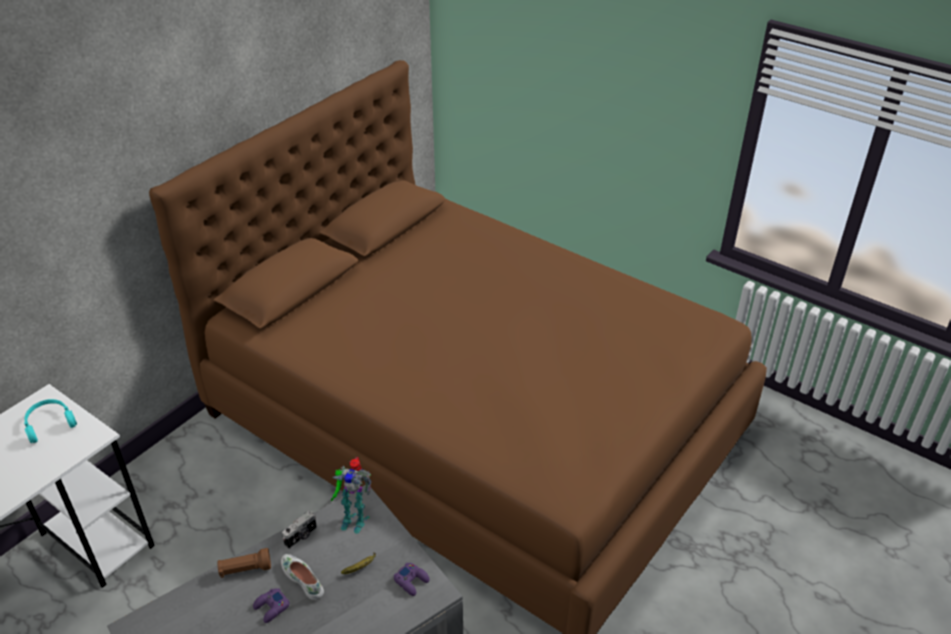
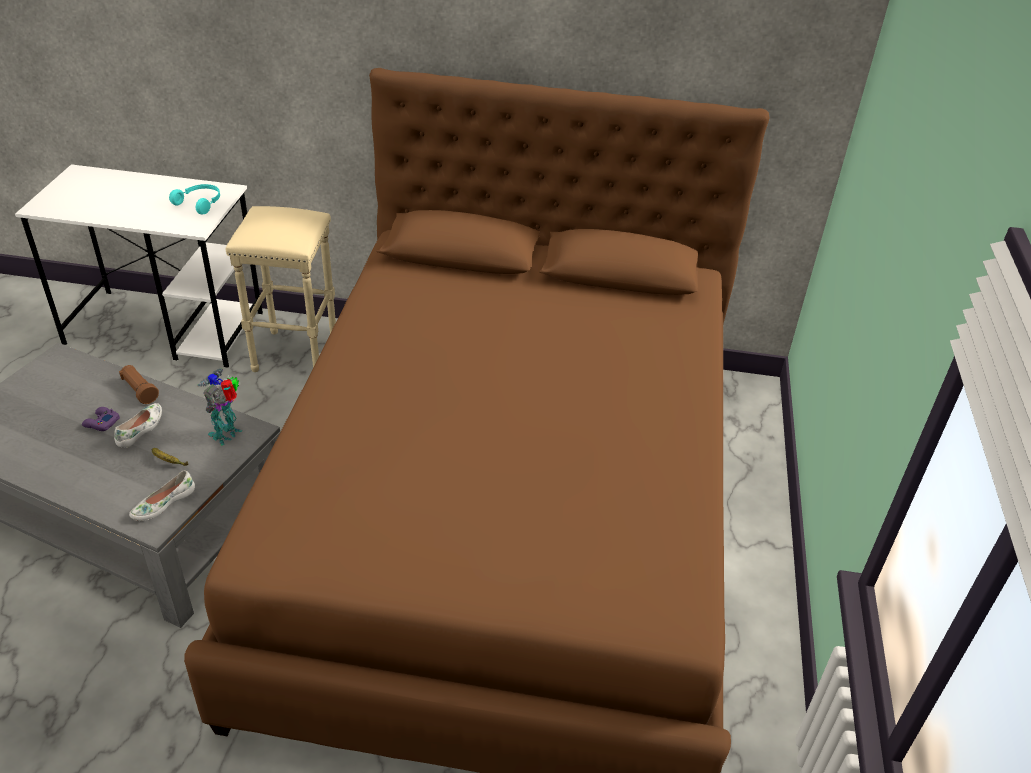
camera: 60 degrees right, 0 degrees up
camera [282,511,317,549] -> none
toy robot [331,457,371,534] -> toy robot turned 45 degrees clockwise [197,368,242,446]
purple game controller [394,563,430,596] -> white shoe [129,470,195,521]
none -> beige stool [226,206,336,372]

